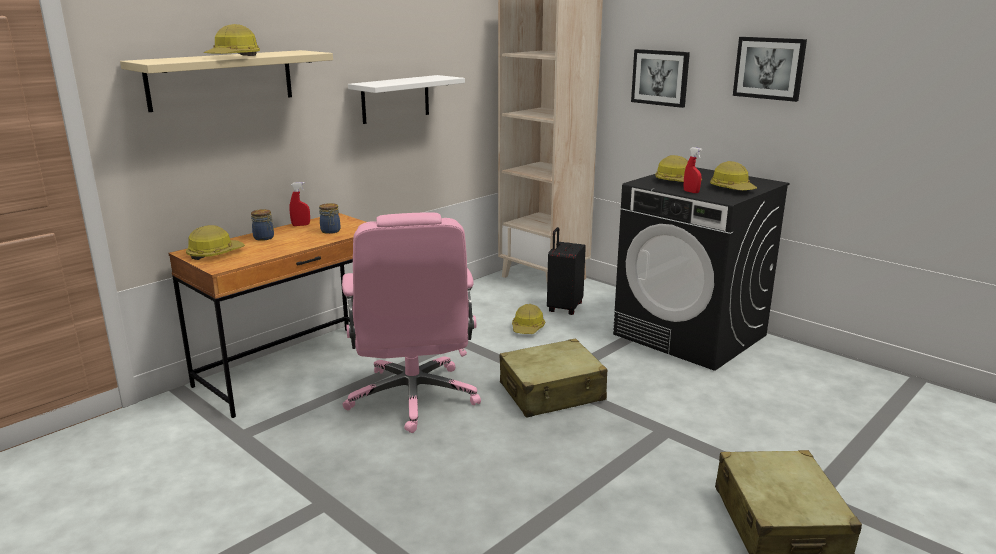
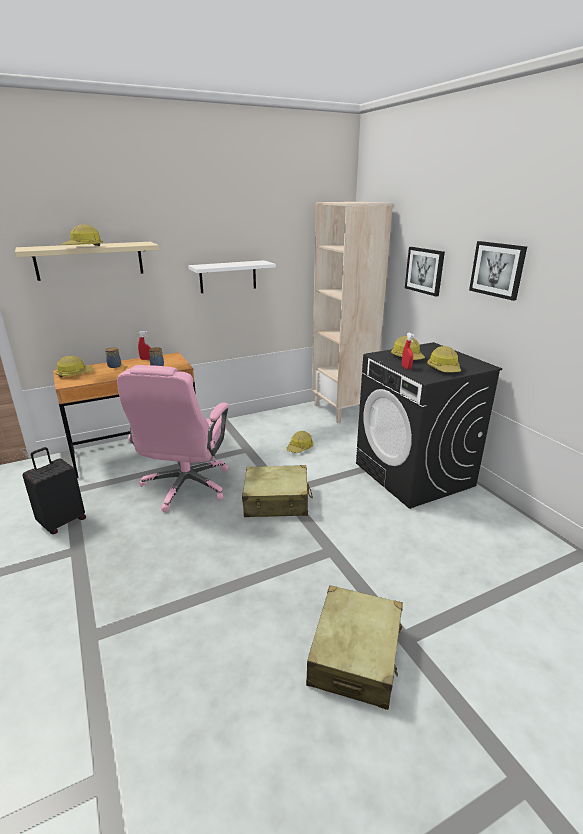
camera: 20 degrees right, 5 degrees up
black suitcase [547,227,586,315] -> black suitcase moved to [22,447,86,534]

